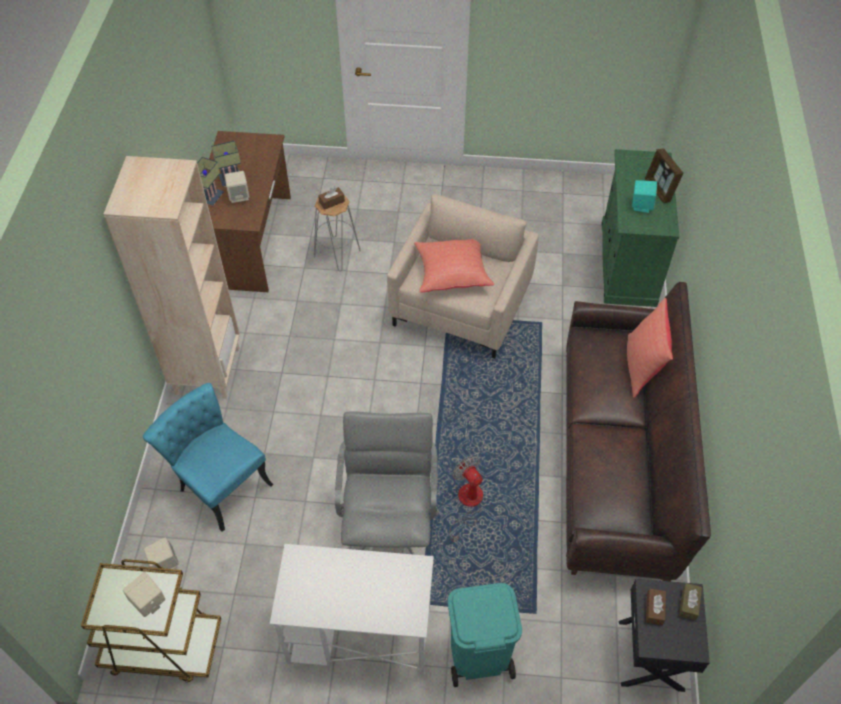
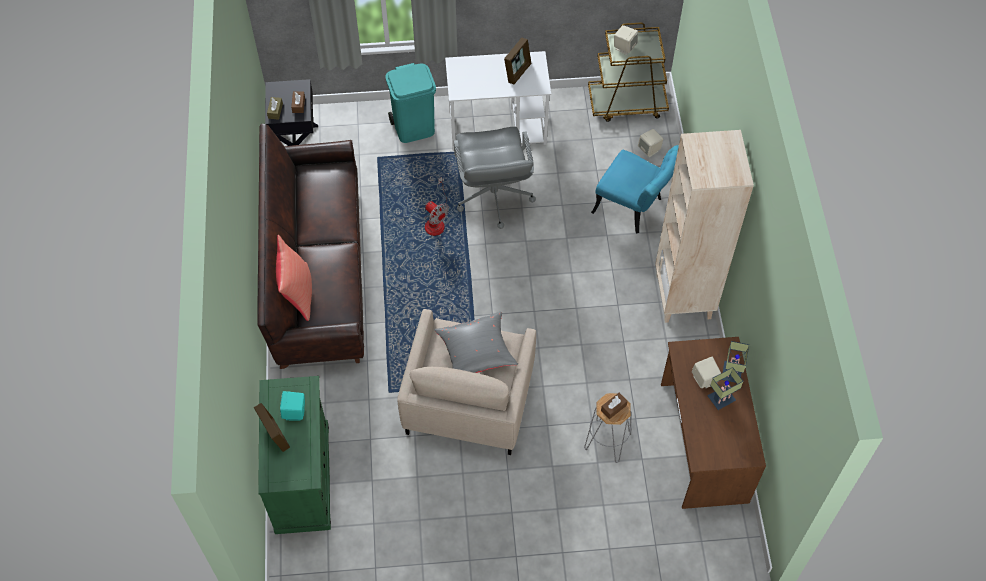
camera: 170 degrees right, 5 degrees up
red pillow [414,239,494,293] -> grey pillow [434,312,518,373]
none -> picture frame [504,38,531,84]

